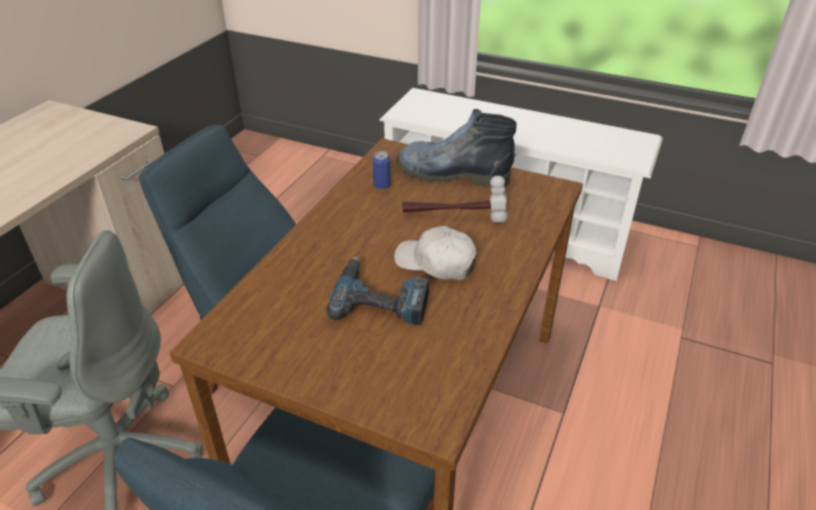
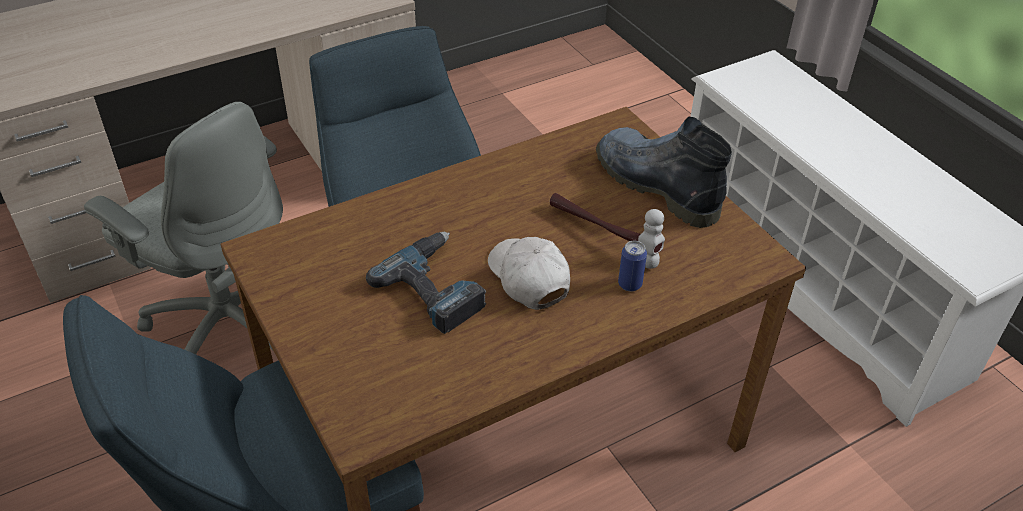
camera: 35 degrees right, 5 degrees up
can [373,151,391,189] -> can moved to [618,241,647,292]

